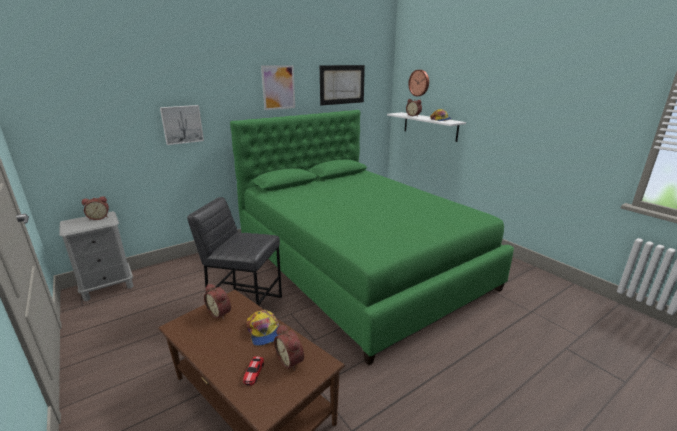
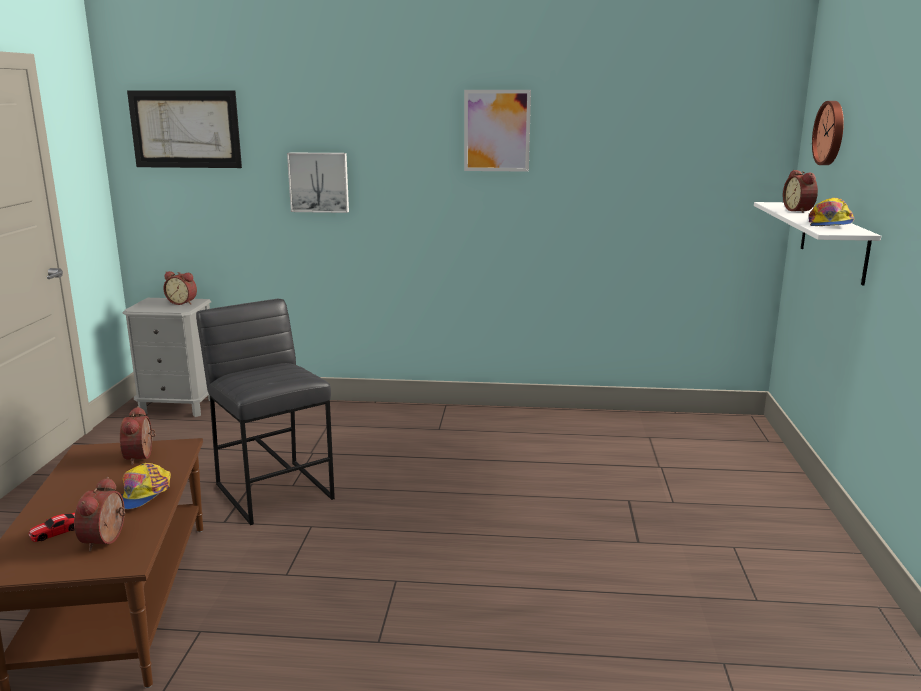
camera: 40 degrees right, 5 degrees down
green bed [230,110,514,366] -> none
picture [320,65,365,105] -> picture moved to [127,91,242,168]

